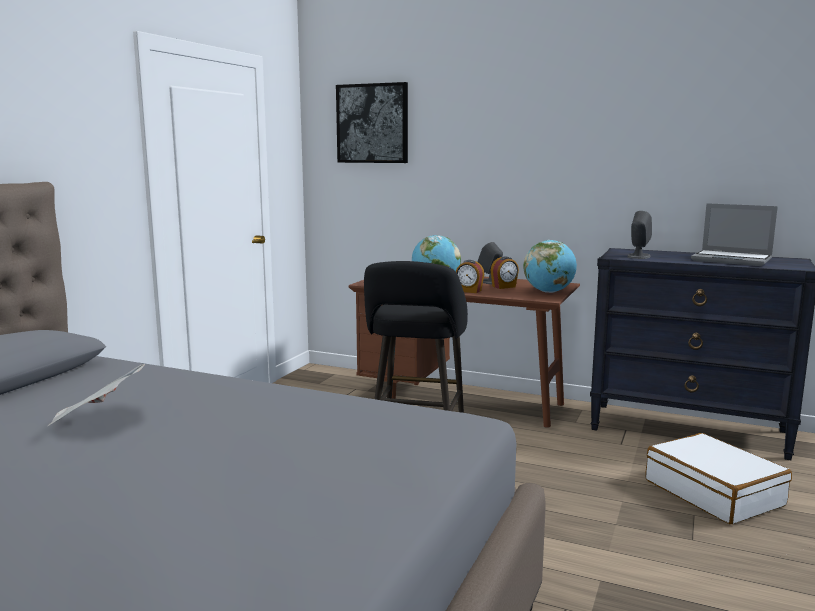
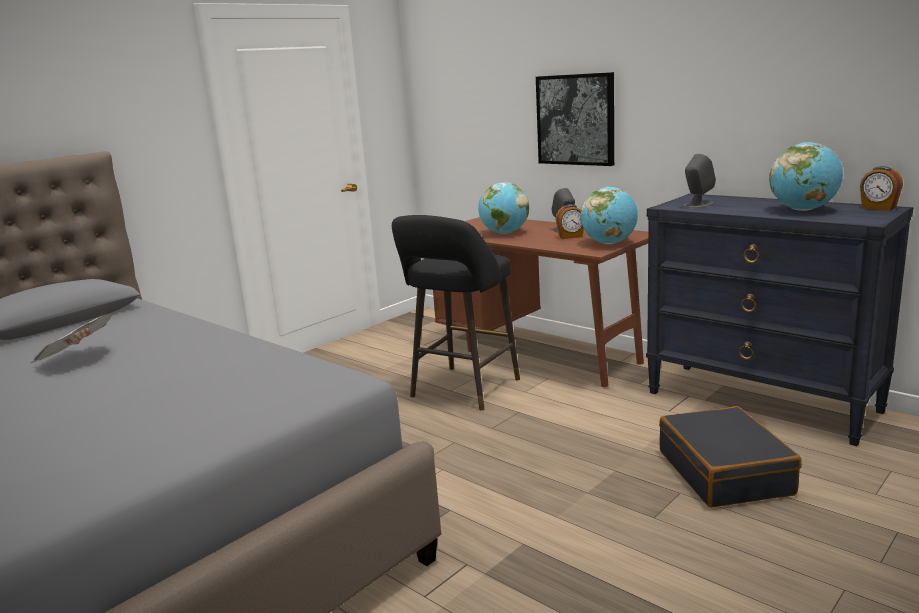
camera: 20 degrees right, 5 degrees up
picture [336,82,408,163] -> picture moved to [536,72,614,166]
alarm clock [456,260,484,293] -> alarm clock moved to [860,166,903,211]
white suitcase [646,433,792,524] -> black suitcase [659,406,802,507]
laptop [691,203,778,266] -> globe [769,142,843,211]

